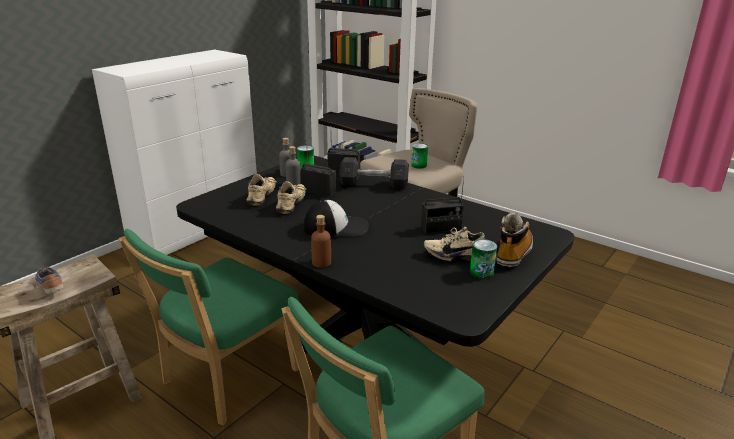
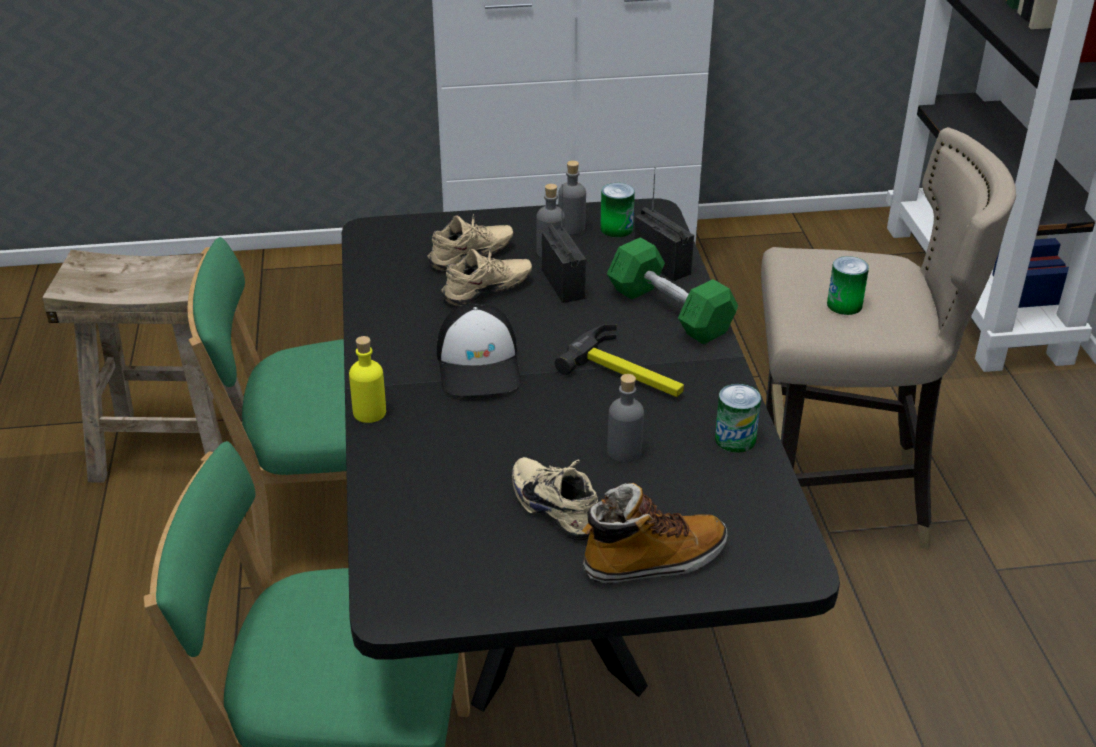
camera: 45 degrees right, 10 degrees up
shoe [35,267,64,294] -> none
cap [304,199,369,238] -> cap turned 45 degrees clockwise [437,303,521,397]
brown bottle [311,215,331,268] -> yellow bottle [349,336,386,423]
grey dumbbell [339,157,409,189] -> green dumbbell [607,237,738,344]
radio [421,176,464,234] -> grey bottle [607,374,644,463]
can [470,239,497,279] -> can moved to [715,384,761,453]
none -> hammer [555,324,684,397]

